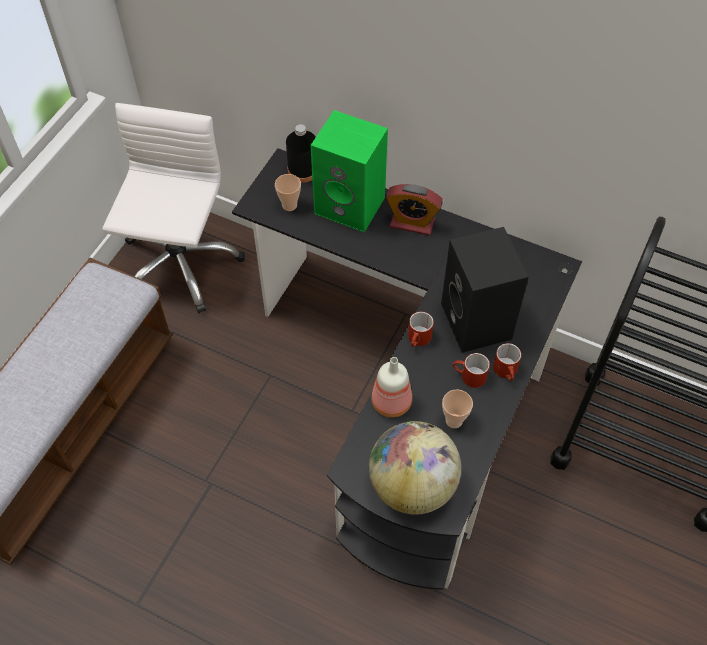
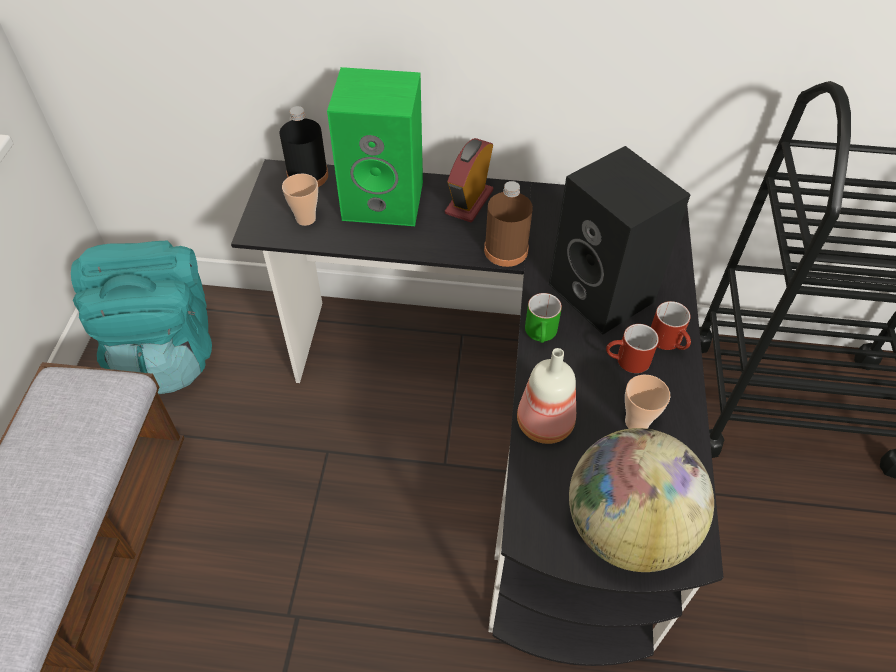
camera: 20 degrees left, 5 degrees down
white office chair [102,103,245,313] -> turquoise backpack [71,240,212,394]
alarm clock [386,184,443,235] -> alarm clock turned 120 degrees clockwise [445,138,493,222]
red mug [408,312,434,347] -> green mug [525,293,562,343]
none -> brown bottle [484,181,533,267]

